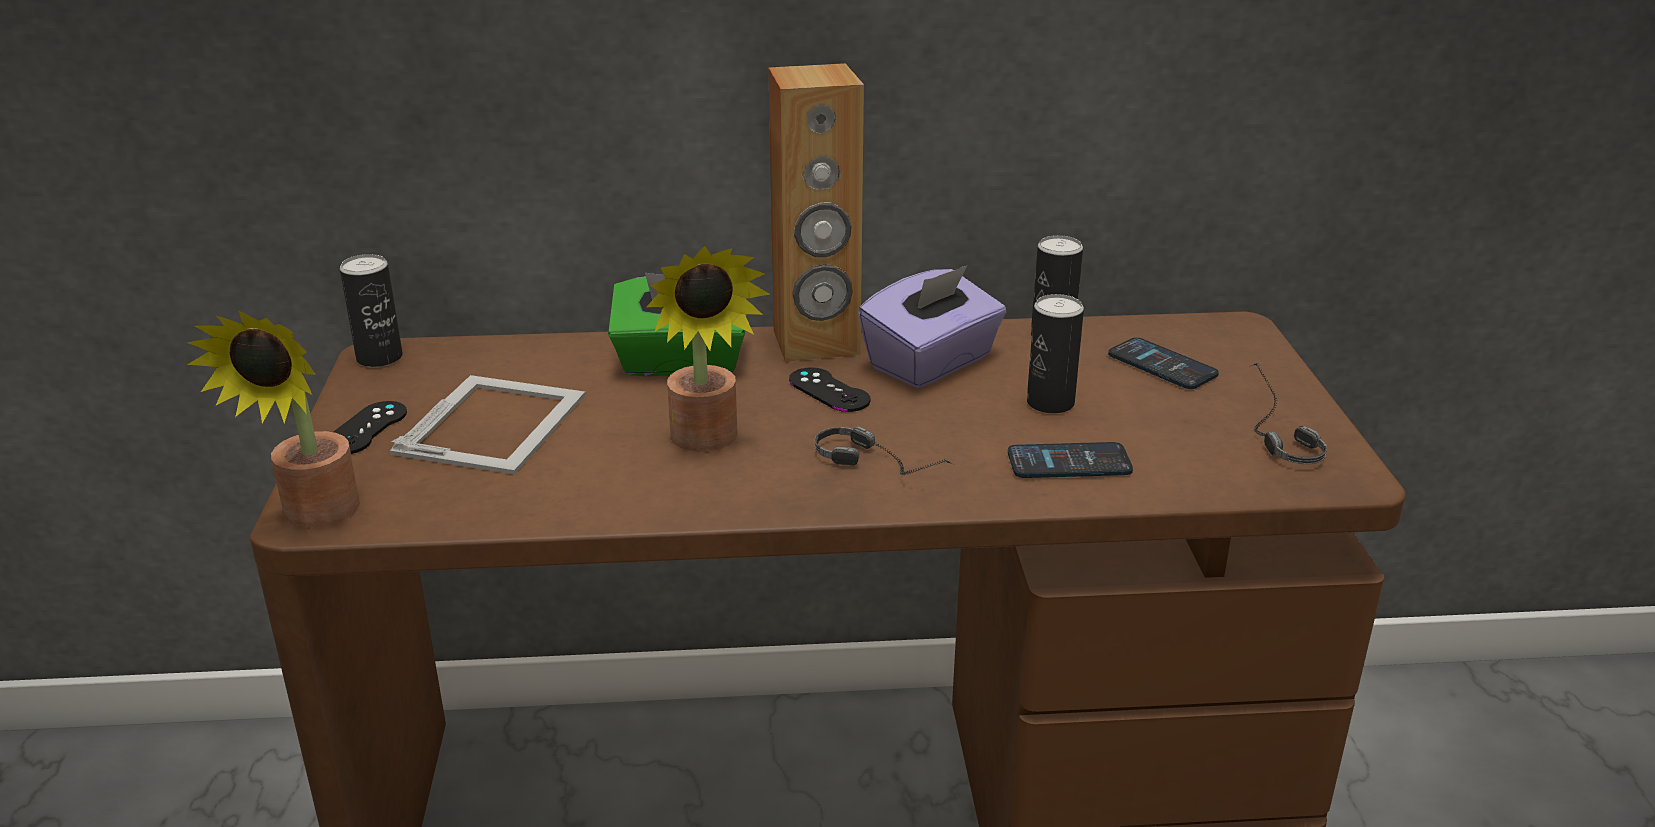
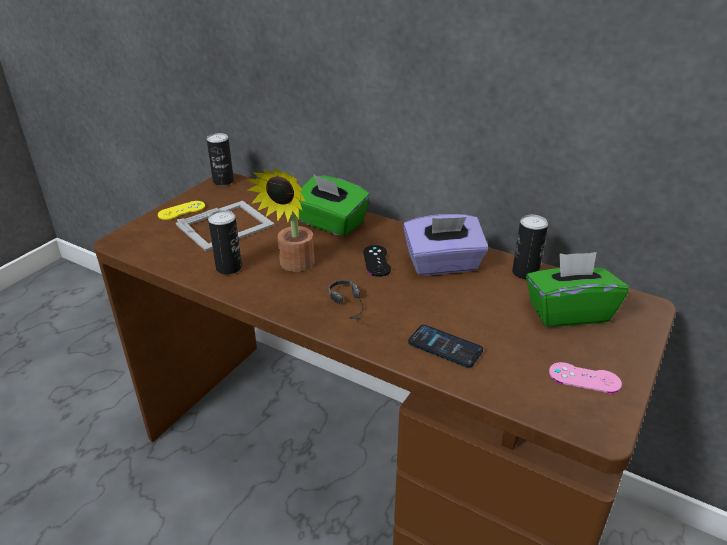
camera: 35 degrees right, 5 degrees up
potted plant [187,311,360,527] -> none
black game controller [334,401,407,454] -> yellow game controller [158,201,205,220]
brown speaker [768,63,864,362] -> none
can [1027,294,1084,414] -> can moved to [208,210,242,275]
phone [1108,337,1219,389] -> green tissue box [526,252,629,327]
headphones [1250,363,1327,464] -> pink game controller [549,362,622,393]

